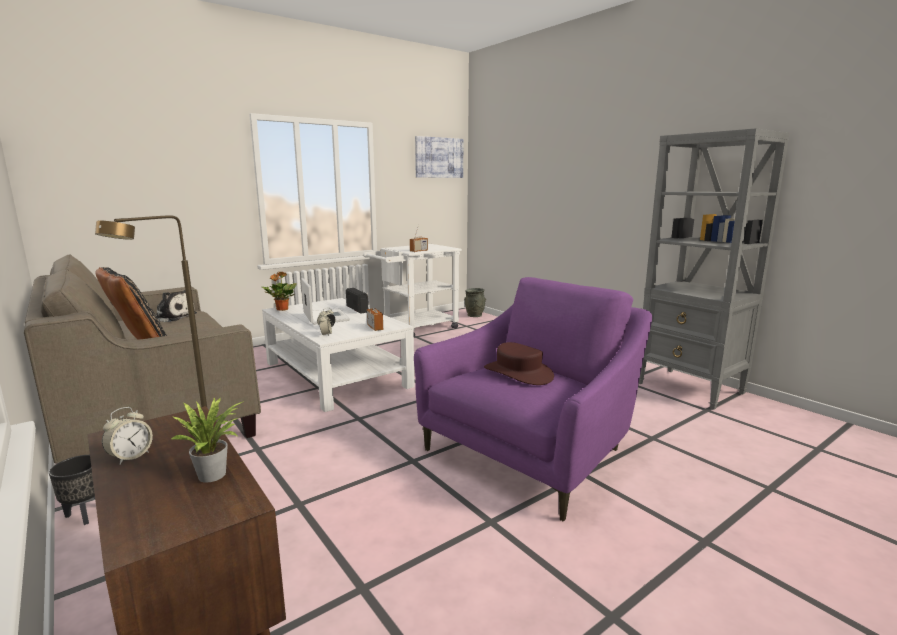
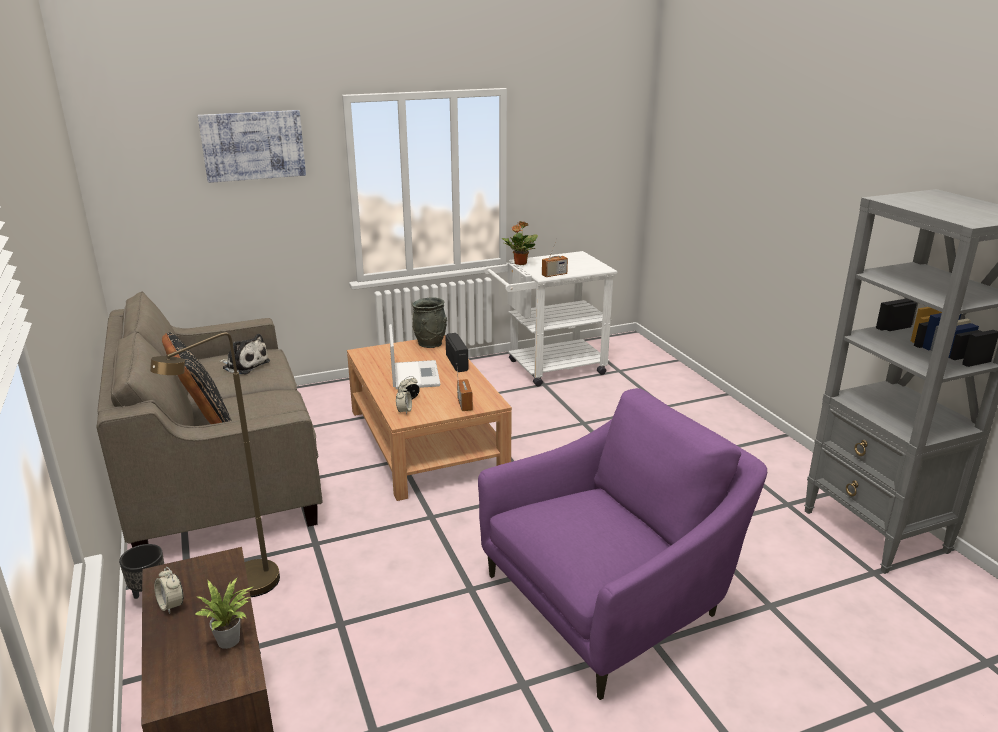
camera: 15 degrees right, 10 degrees up
alarm clock [102,407,153,465] -> alarm clock turned 90 degrees clockwise [154,567,184,614]
potted plant [262,272,297,311] -> potted plant moved to [502,222,538,265]
white coffee table [262,298,415,412] -> brown coffee table [347,335,512,501]
picture [415,136,463,178] -> picture moved to [198,110,306,183]
grey vase [464,288,486,317] -> grey vase moved to [412,298,447,348]
brown hat [484,342,554,385] -> none

